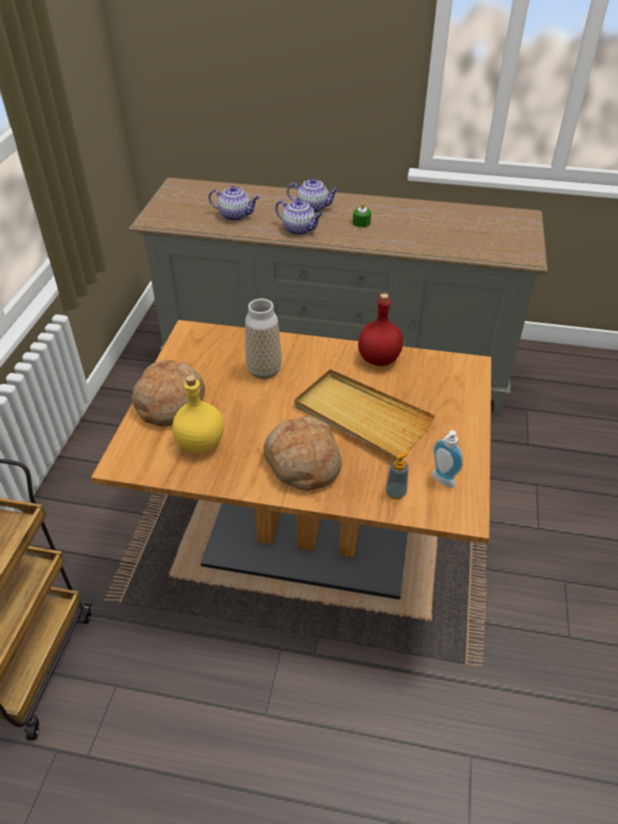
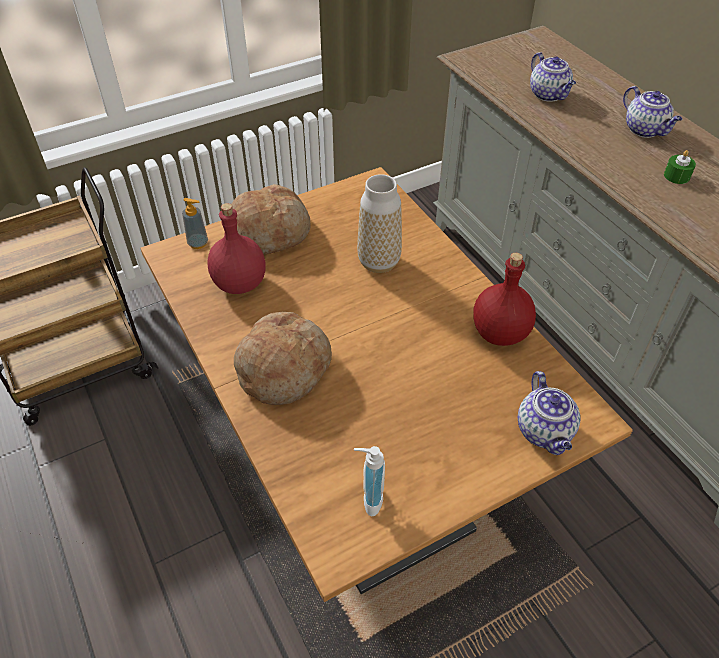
camera: 50 degrees right, 5 degrees up
yellow bottle [172,375,224,453] -> red bottle [207,203,266,294]
teapot [275,199,323,235] -> teapot moved to [518,371,580,455]
beige tray [295,369,435,459] -> none
soap dispenser [386,450,410,499] -> soap dispenser moved to [182,198,208,249]

